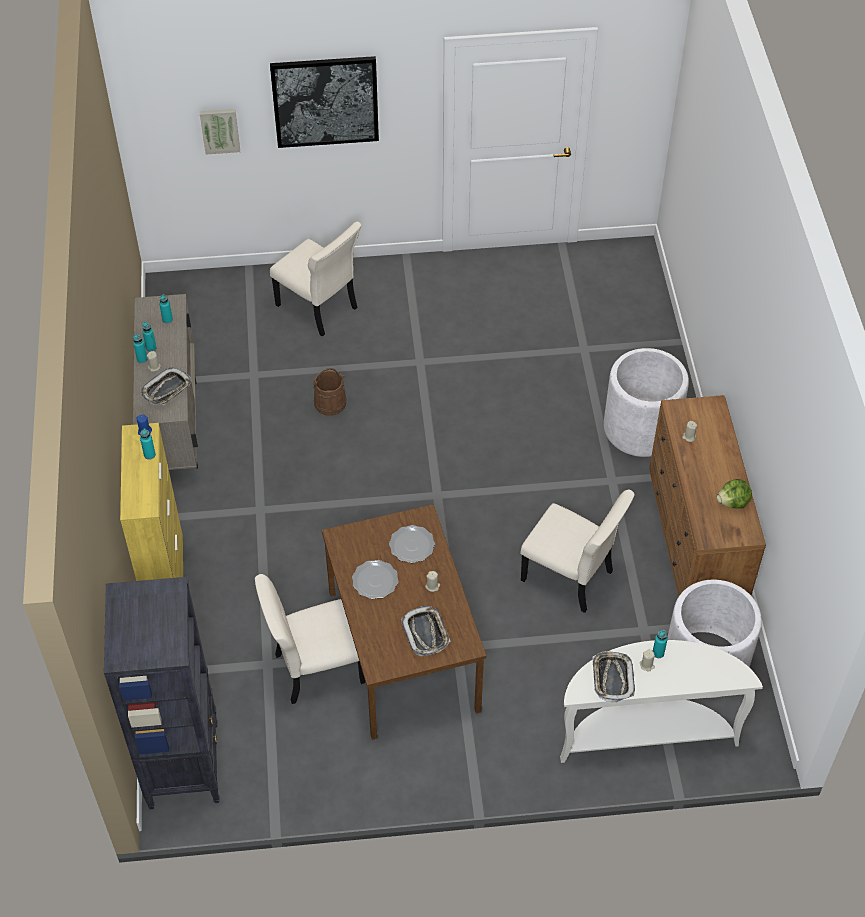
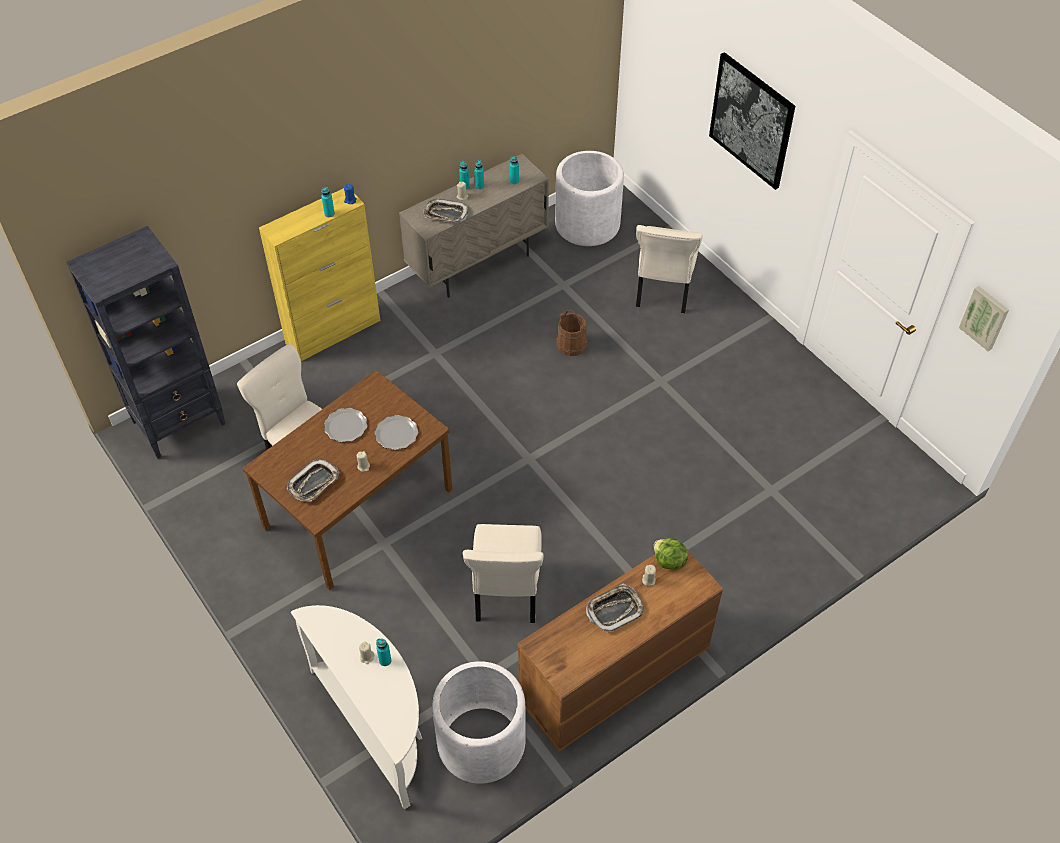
camera: 60 degrees right, 0 degrees up
picture [200,109,240,155] -> picture moved to [959,286,1009,351]
tray [593,651,635,703] -> tray moved to [586,583,645,633]
white planter [604,348,689,457] -> white planter moved to [555,151,624,246]
lettuce [717,479,752,509] -> lettuce moved to [654,538,688,570]

